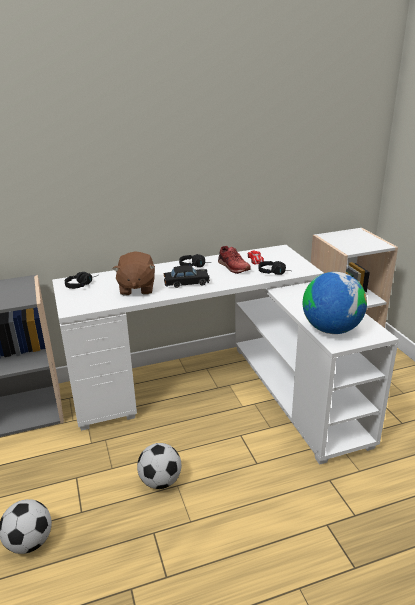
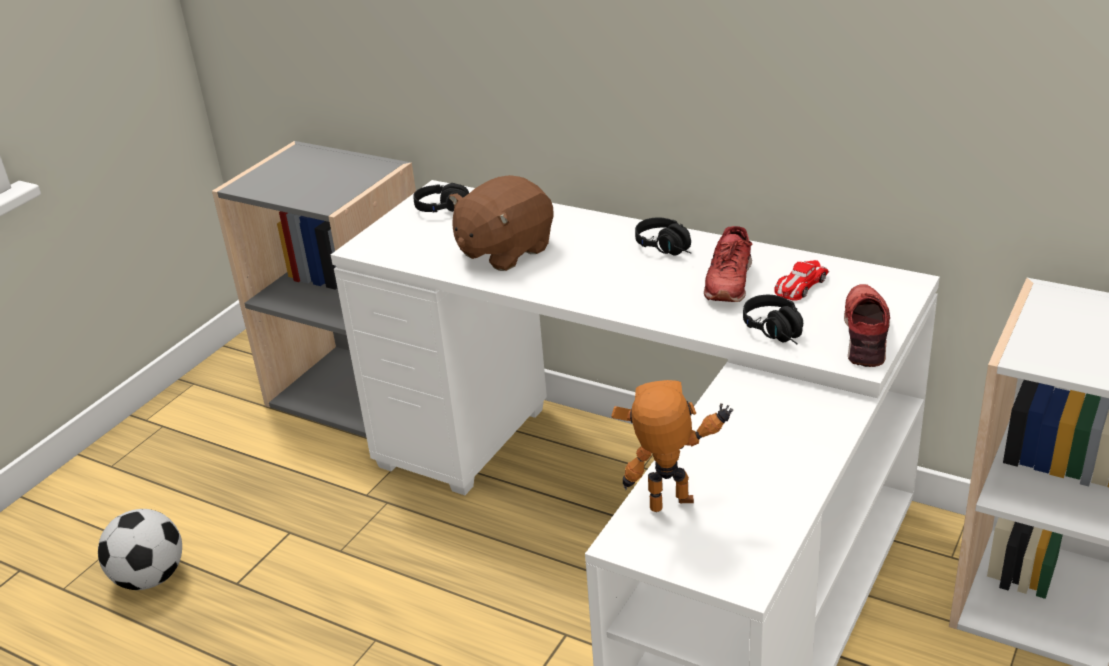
camera: 50 degrees right, 5 degrees up
football [137,443,181,489] -> none
black toy car [163,265,210,288] -> none
globe [303,272,367,334] -> toy robot [612,380,734,512]
none -> red shoe [844,284,890,367]

